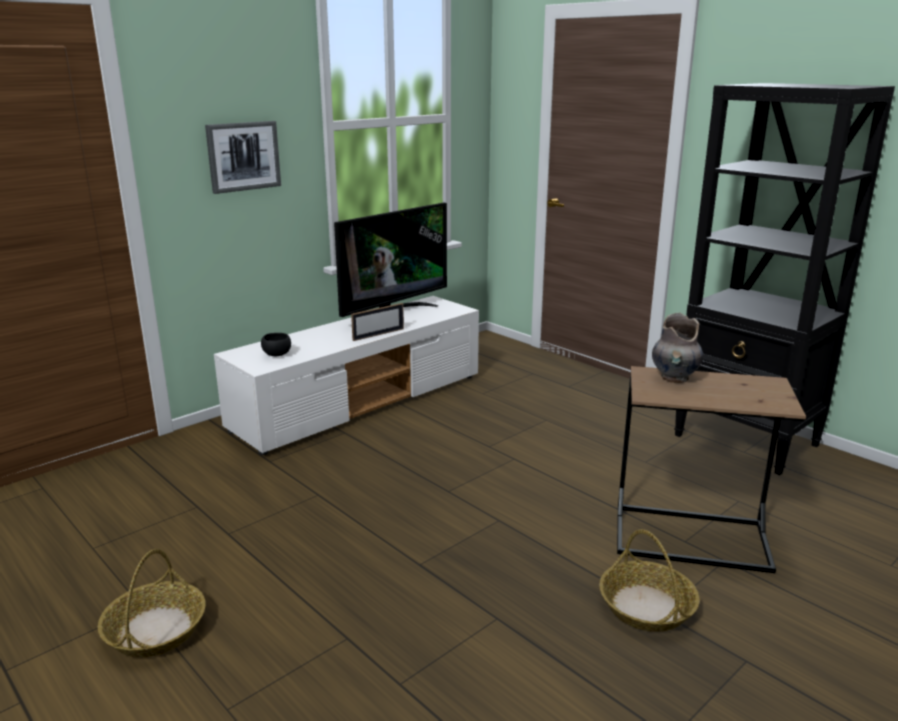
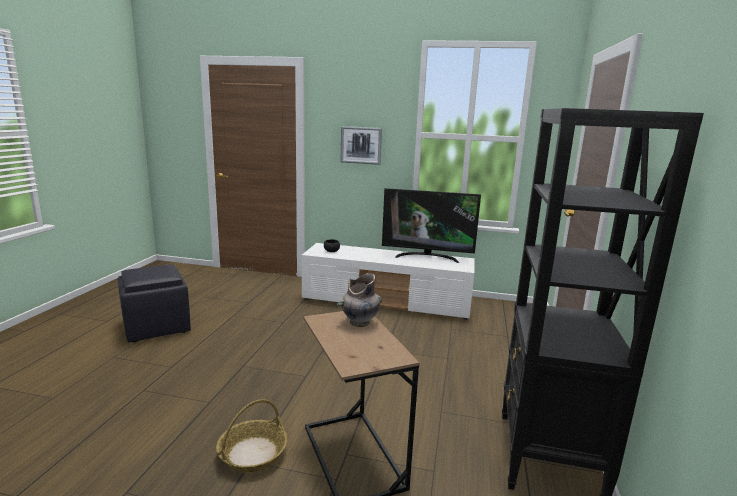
camera: 55 degrees right, 5 degrees down
basket [98,549,206,657] -> black ottoman [118,264,191,342]
picture frame [351,303,404,341] -> none

